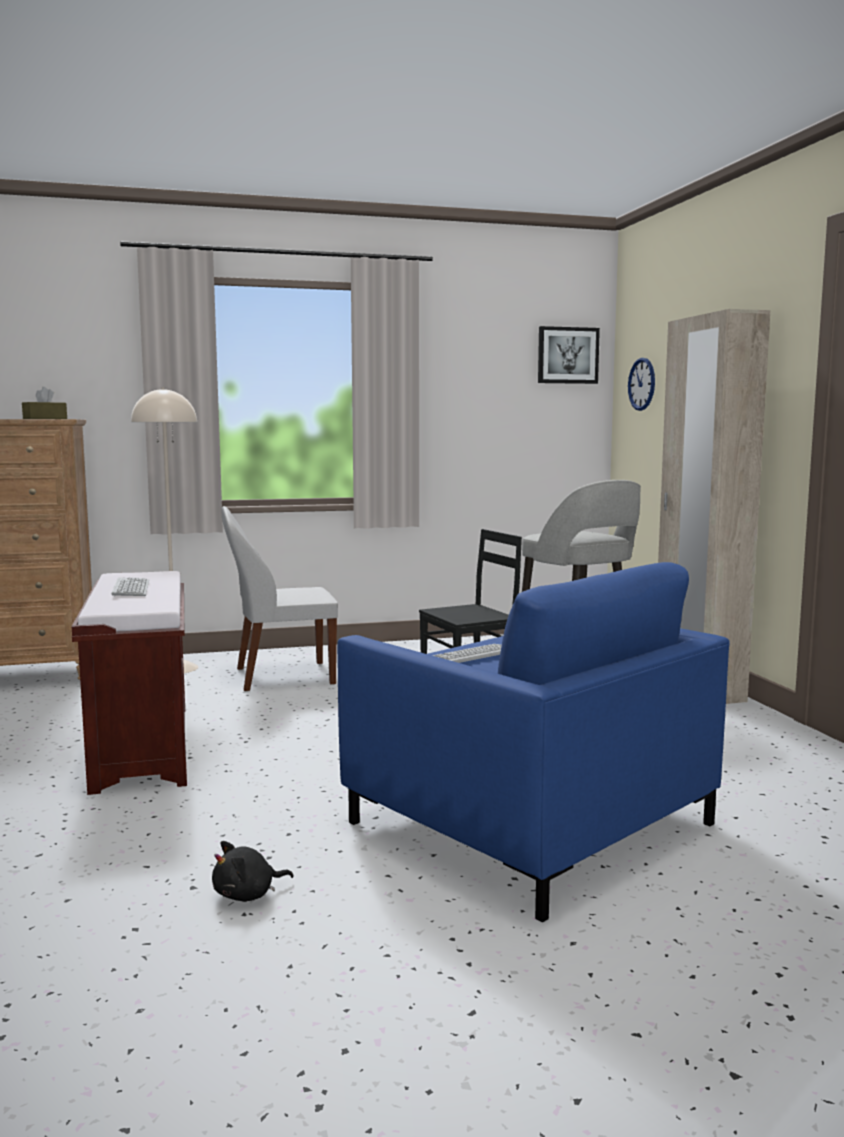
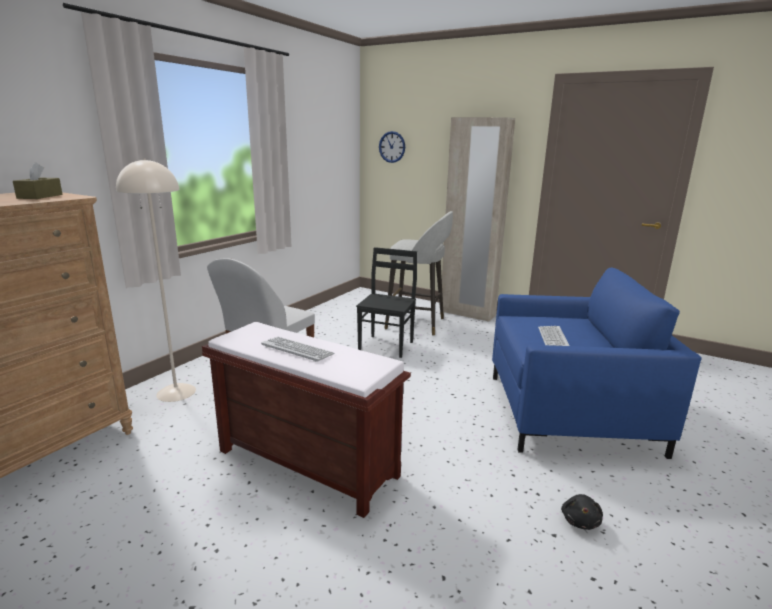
camera: 45 degrees left, 10 degrees up
picture [538,326,600,384] -> none

